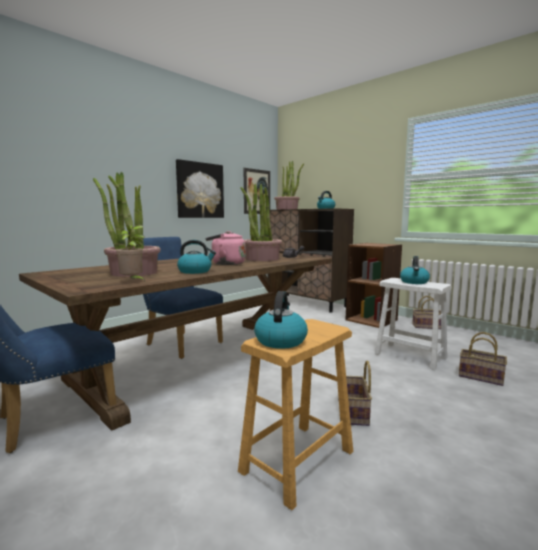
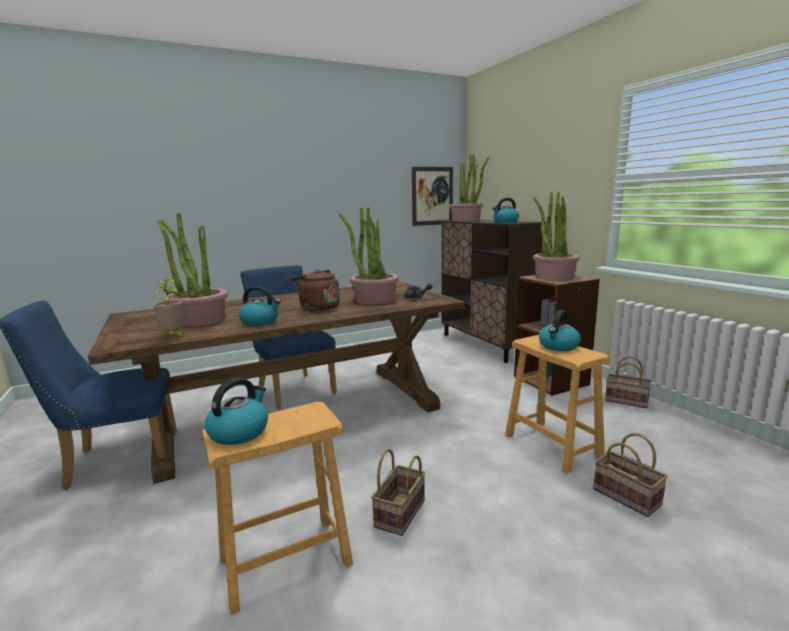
camera: 20 degrees right, 5 degrees up
picture [176,159,224,218] -> none
pink kettle [205,231,246,265] -> brown kettle [289,270,340,311]
white stool [375,278,452,370] -> brown stool [505,335,610,474]
none -> potted plant [533,192,580,280]

